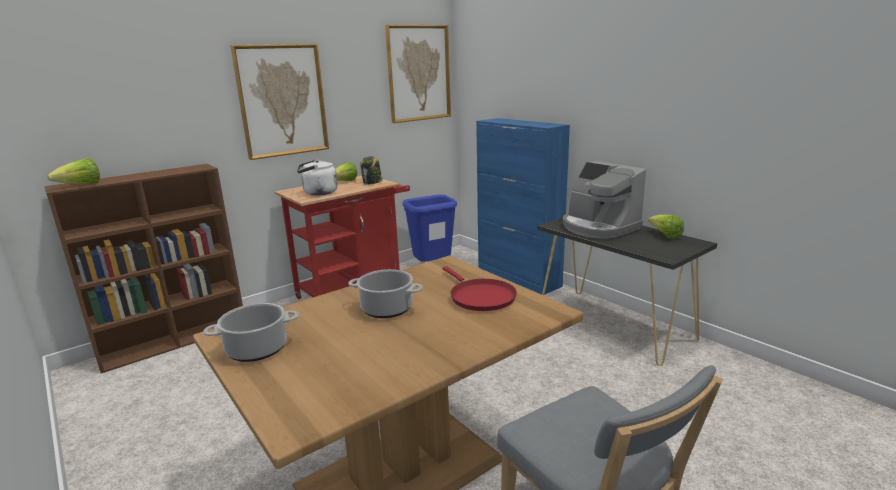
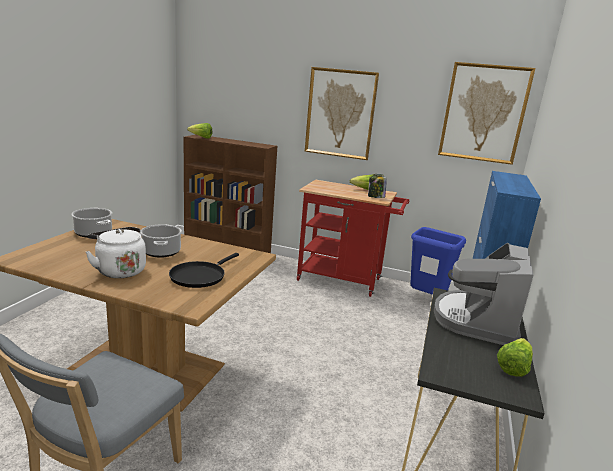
camera: 55 degrees right, 0 degrees up
white kettle [297,159,338,196] -> white kettle moved to [86,227,146,278]
red frying pan [442,266,517,311] -> black frying pan [169,253,239,288]

